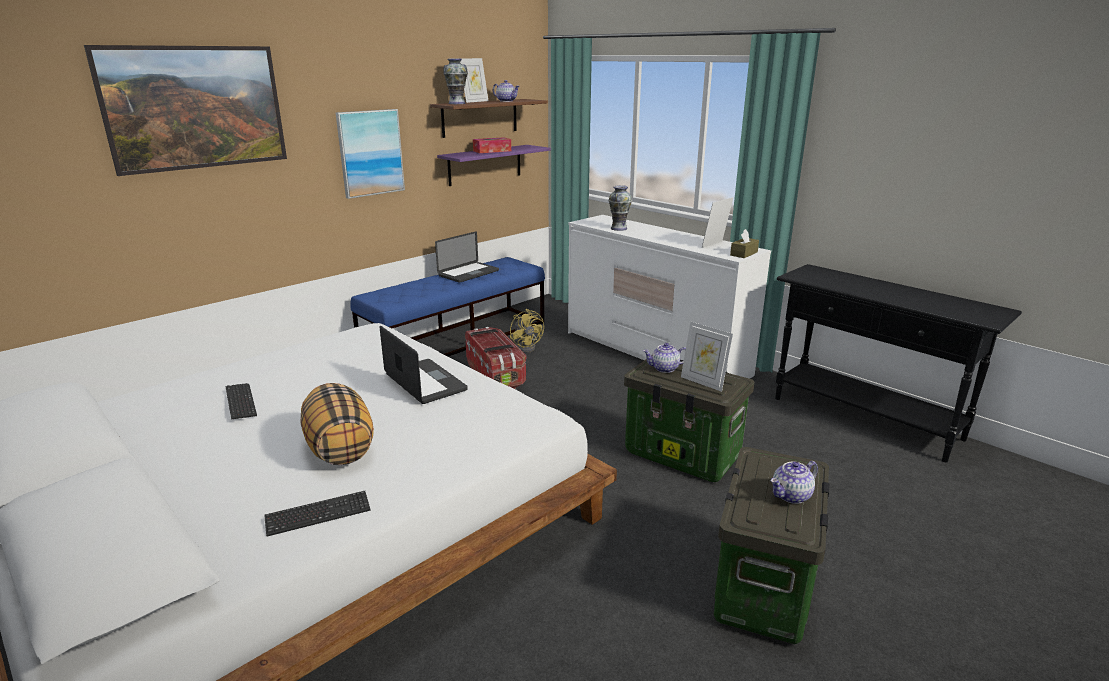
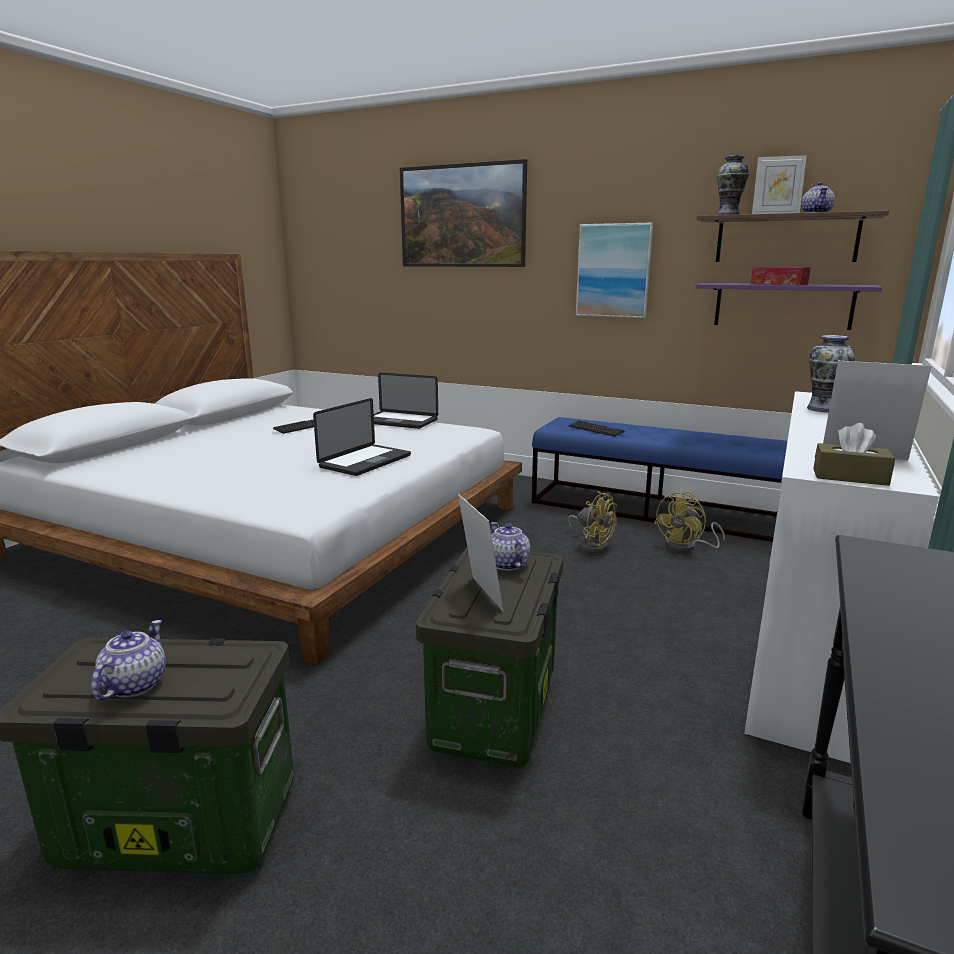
camera: 70 degrees right, 5 degrees down
keyboard [264,491,371,537] -> keyboard moved to [569,421,625,437]
pillow [301,383,374,465] -> none
laptop [435,231,499,283] -> laptop moved to [374,373,438,429]
storage box [465,327,526,389] -> yellow fan [568,491,617,554]
picture frame [681,322,733,392] -> picture frame turned 135 degrees clockwise [458,494,504,611]
teapot [771,461,818,504] -> teapot turned 60 degrees clockwise [91,620,166,700]

